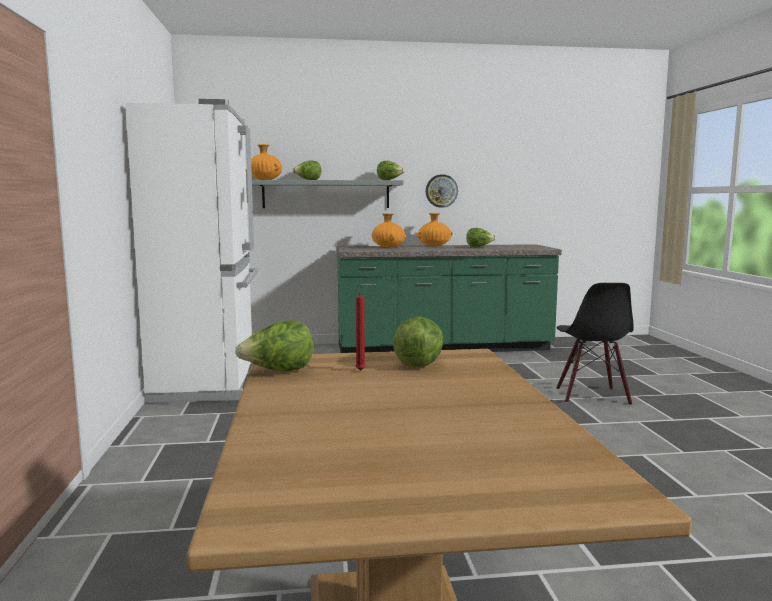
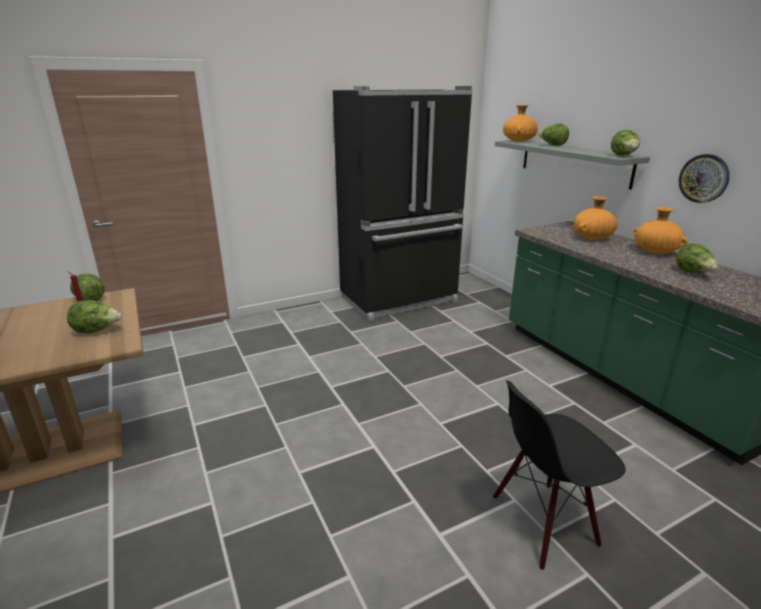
camera: 70 degrees right, 15 degrees up
white fridge [125,99,258,404] -> black fridge [333,86,473,322]

